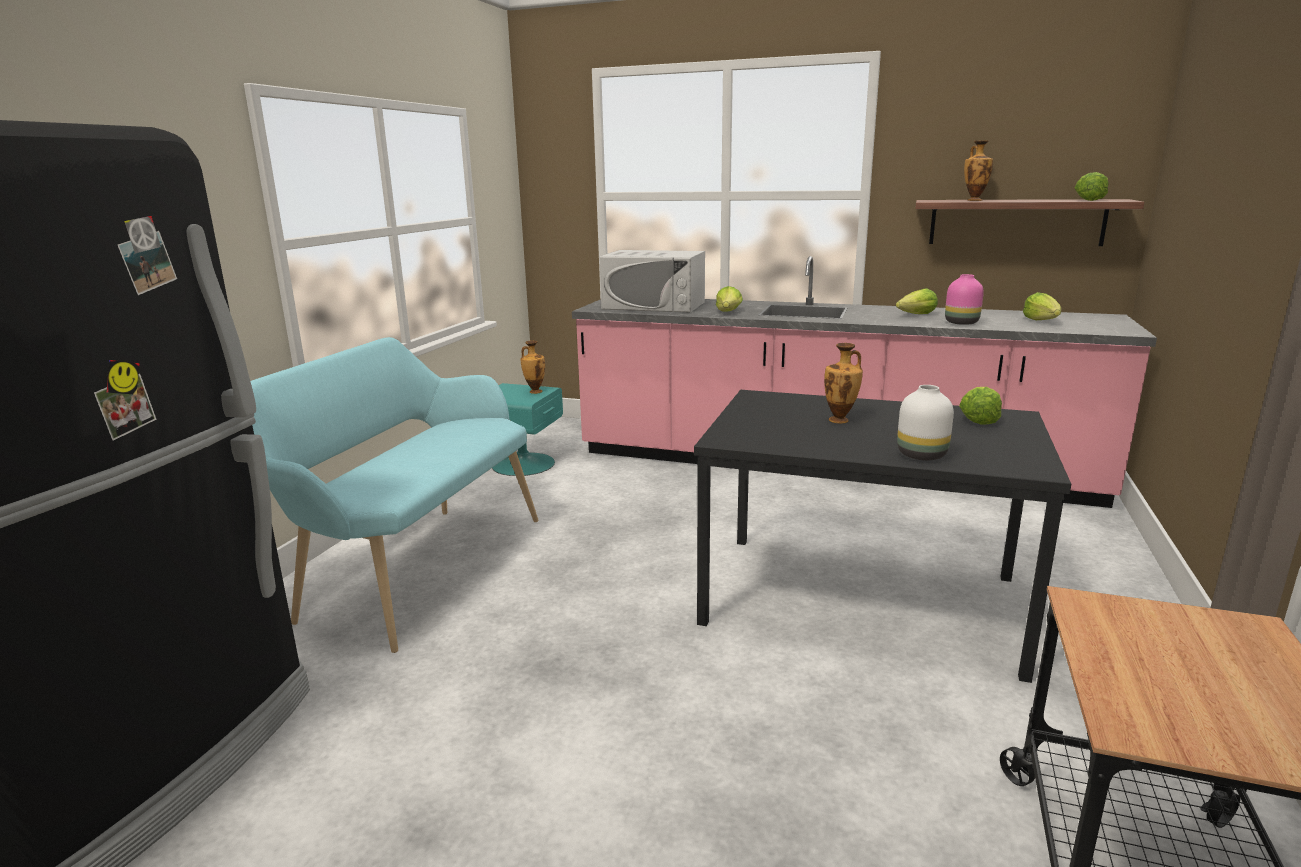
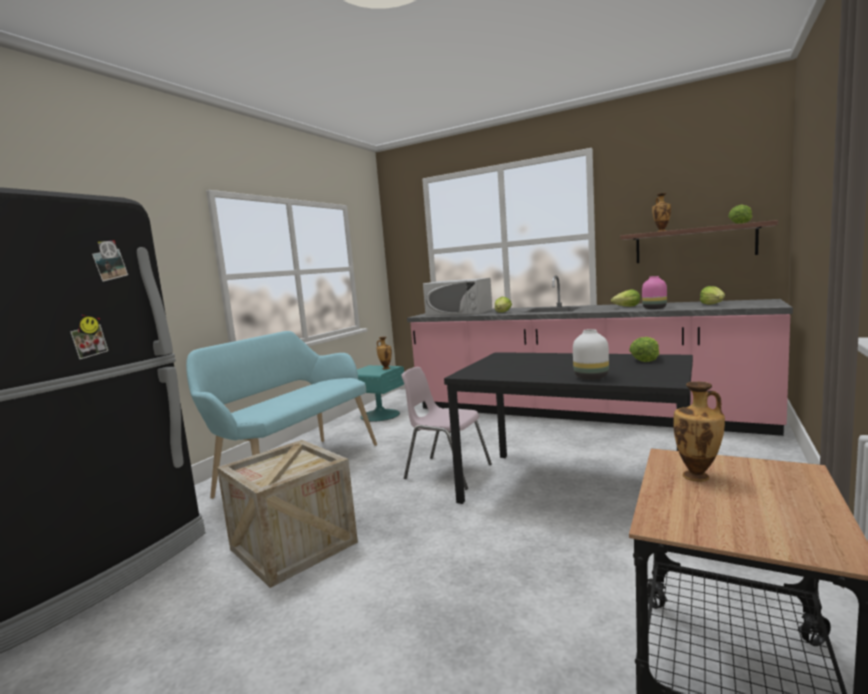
camera: 10 degrees right, 10 degrees down
vase [824,343,863,423] -> vase moved to [673,381,725,482]
none -> crate [217,440,358,588]
none -> pink chair [401,367,492,490]

